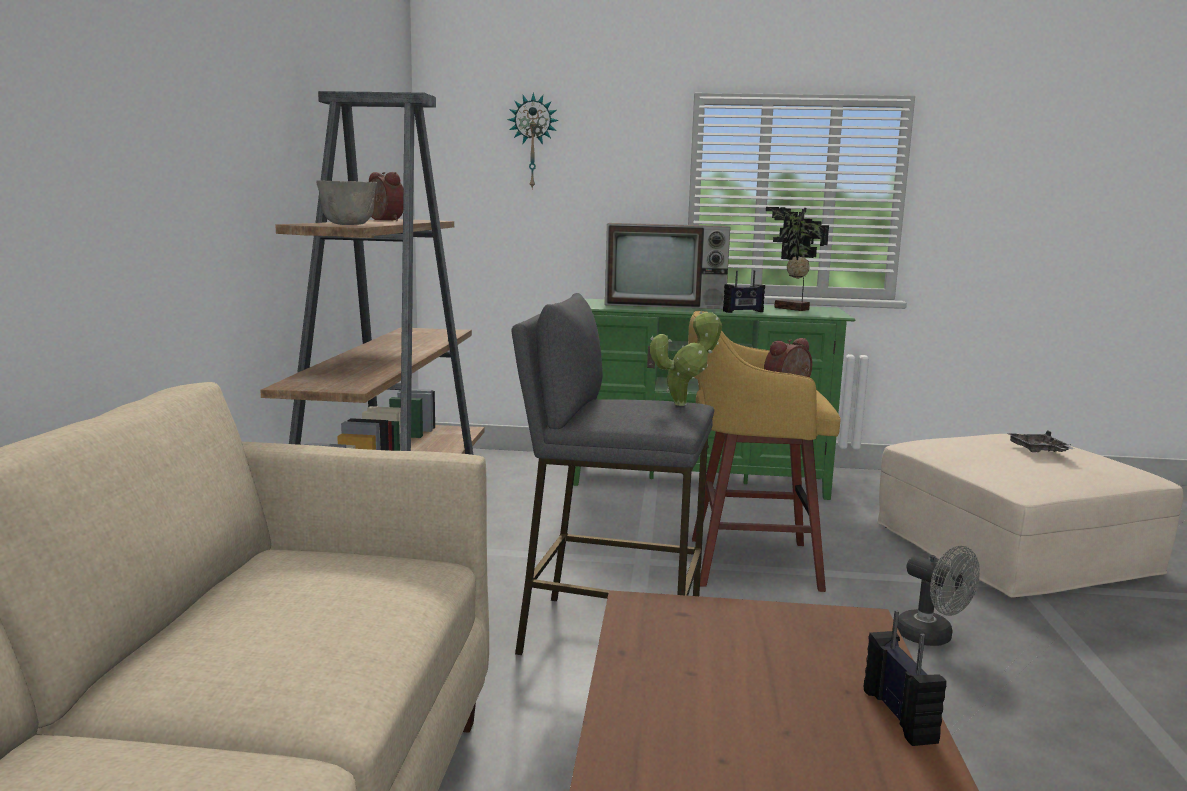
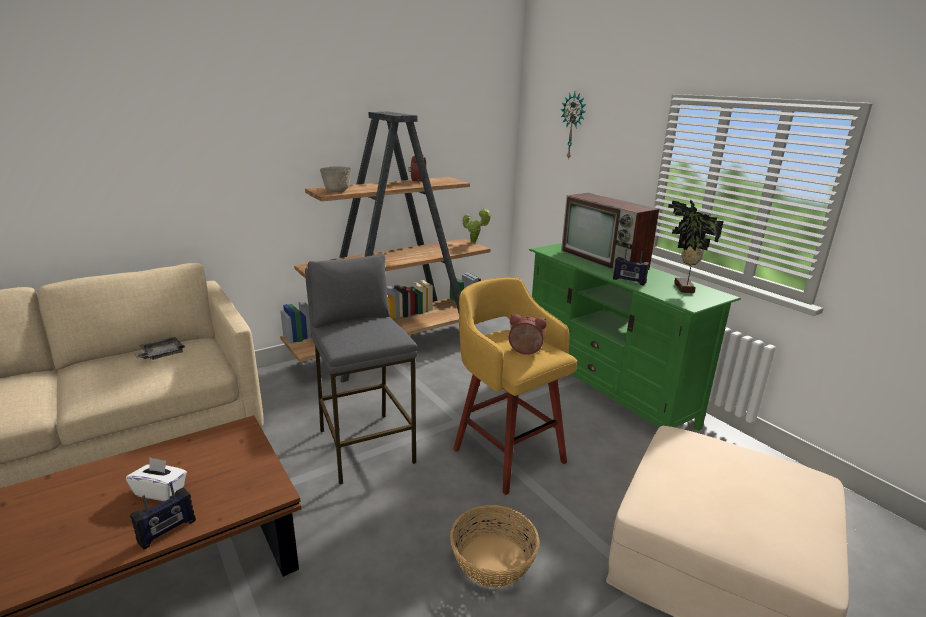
camera: 50 degrees right, 10 degrees up
potted plant [650,311,722,406] -> potted plant moved to [463,208,491,244]
grey fan [897,546,980,646] -> basket [450,505,540,588]
grey tray [1006,431,1074,452] -> grey tray moved to [135,337,185,360]
none -> white tissue box [126,457,187,501]

